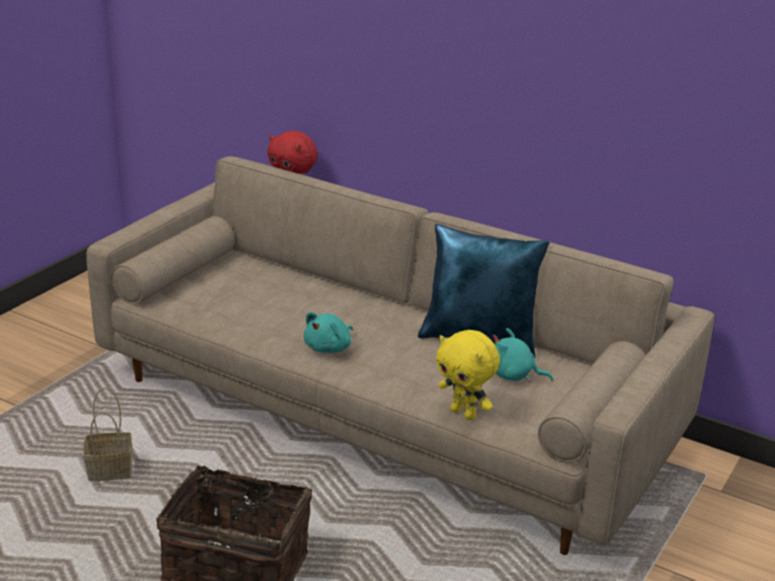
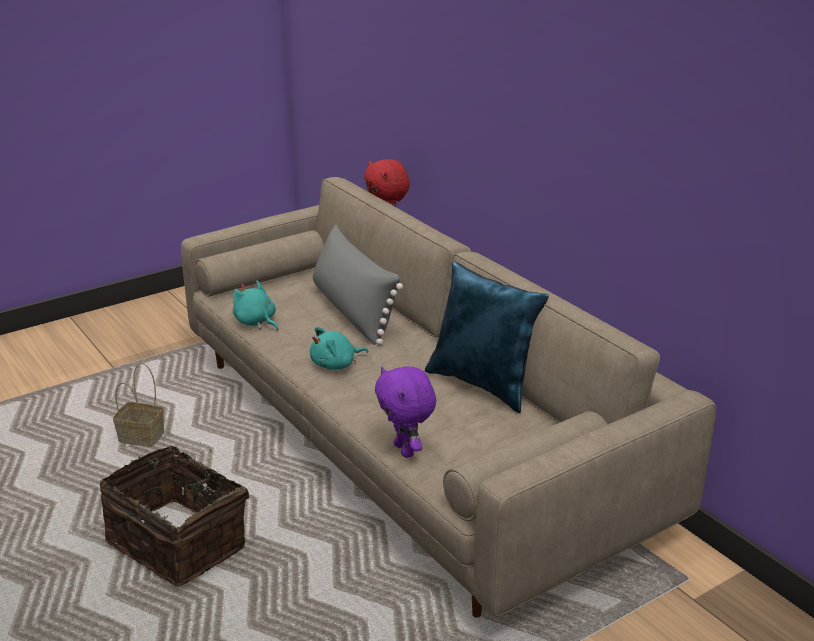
camera: 25 degrees right, 0 degrees up
yellow plush toy [436,330,500,420] -> purple plush toy [375,366,436,458]
turquoise plush toy [493,328,553,382] -> turquoise plush toy moved to [233,281,278,331]
none -> grey pillow [313,225,403,345]

